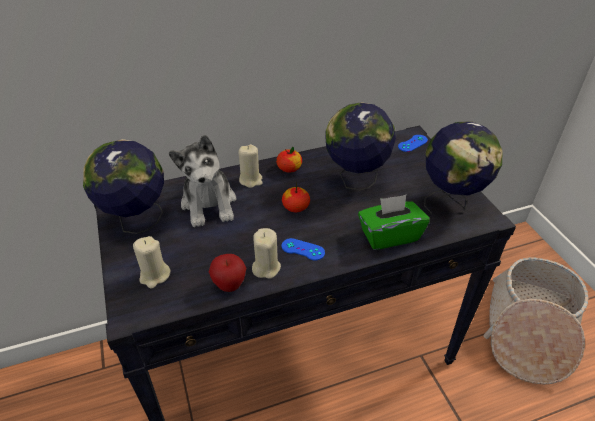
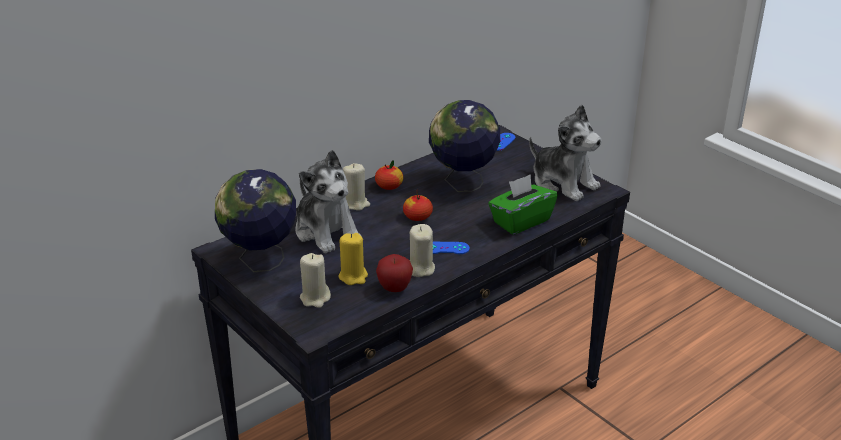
camera: 20 degrees left, 10 degrees down
globe [424,121,502,214] -> plush toy [529,104,602,201]
basket [484,257,588,384] -> none
none -> yellow candle [339,233,368,285]

